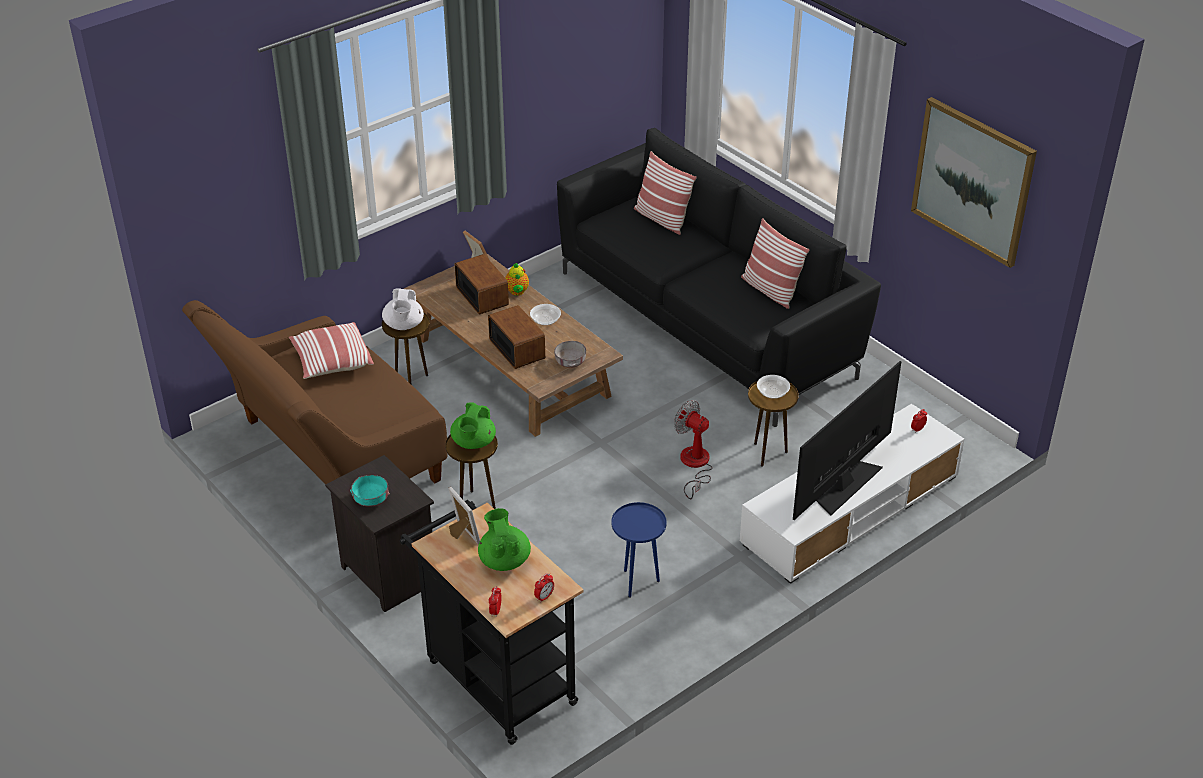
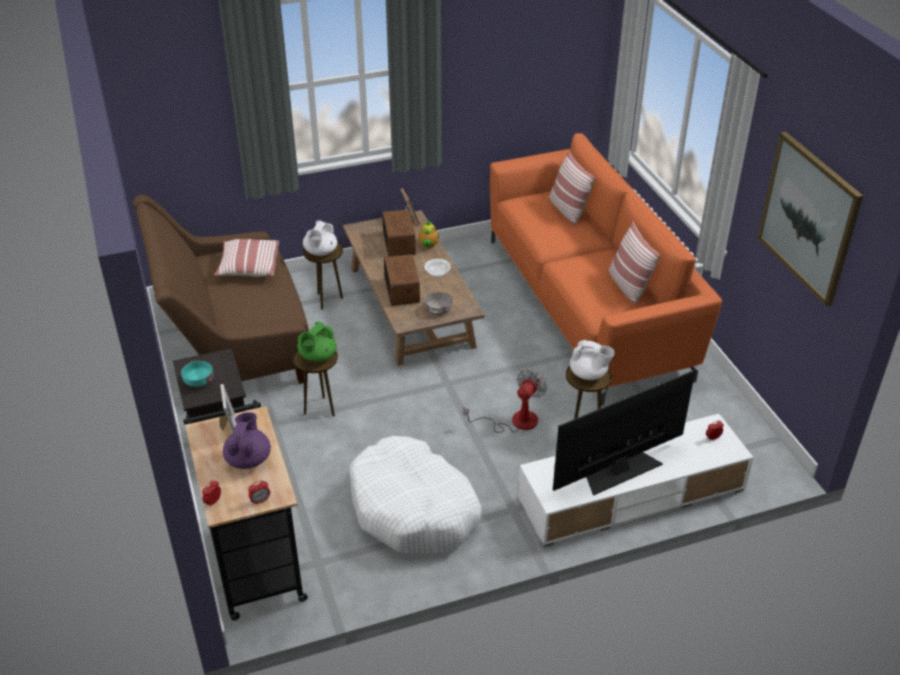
camera: 20 degrees right, 0 degrees up
green teapot [478,508,531,571] -> purple teapot [223,412,271,469]
black sofa [557,128,881,427] -> orange sofa [490,133,722,406]
blue side table [611,502,667,598] -> white dog bed [349,436,482,555]
fan [674,400,713,499] -> fan turned 60 degrees clockwise [463,370,547,433]
bowl [757,375,790,399] -> white teapot [570,340,615,380]

